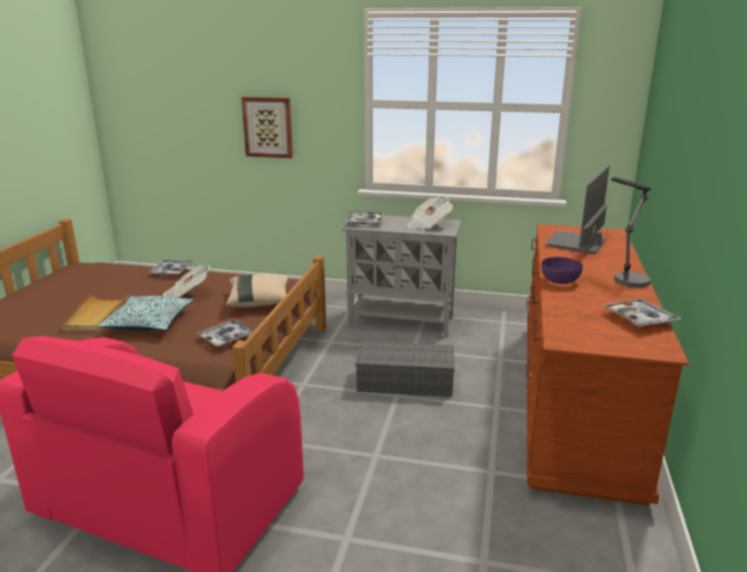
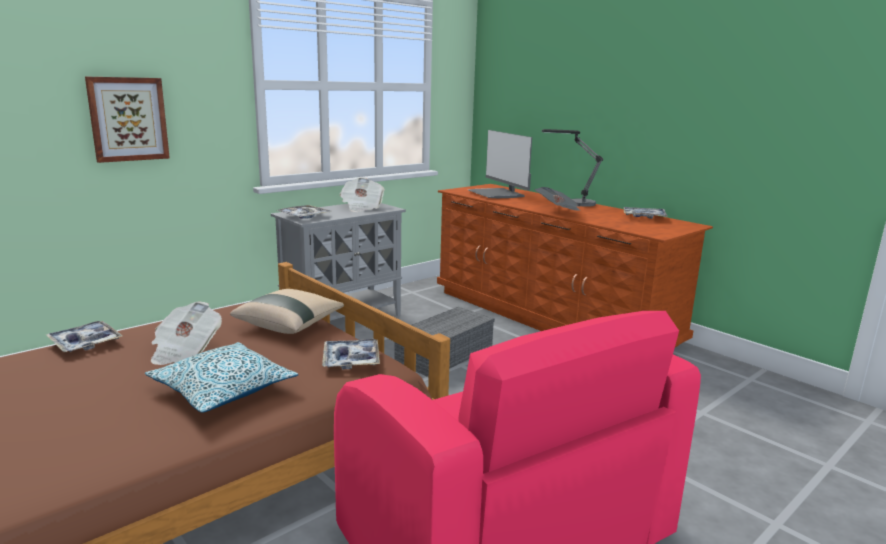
camera: 55 degrees left, 5 degrees down
beige tray [61,295,129,330] -> none
purple bowl [541,257,583,284] -> newspaper [535,187,580,211]

